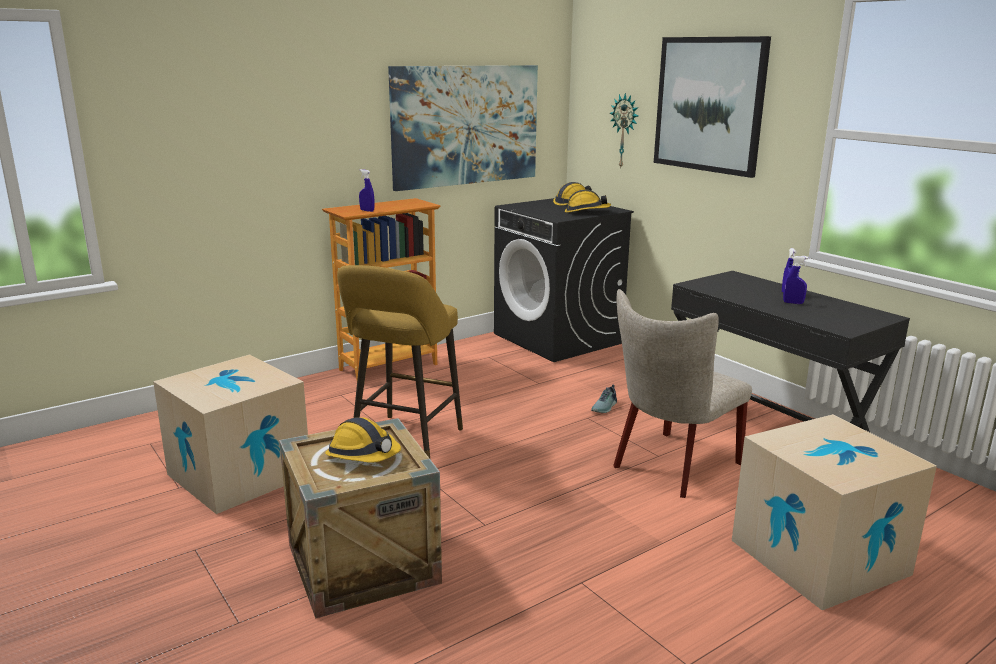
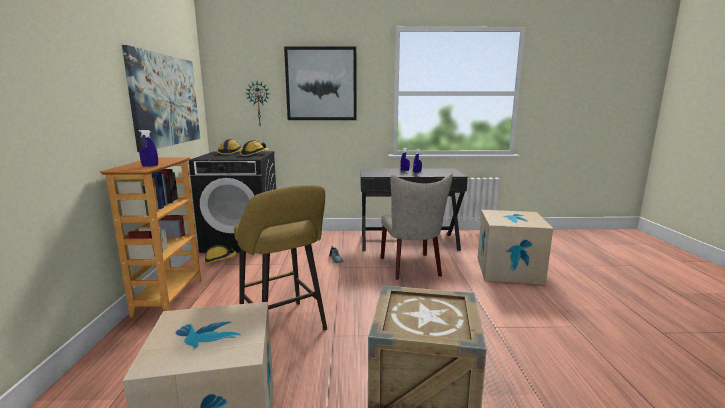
camera: 55 degrees left, 5 degrees down
hard hat [325,417,401,463] -> hard hat moved to [204,245,237,263]

